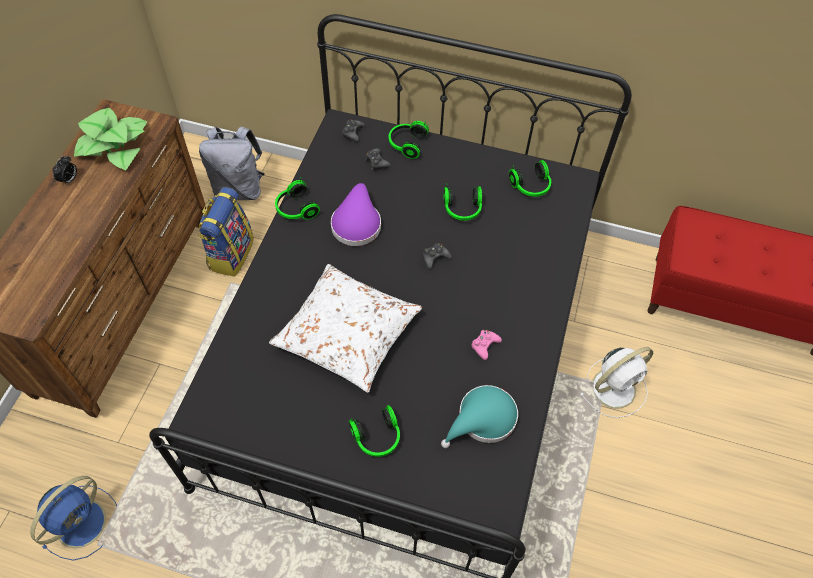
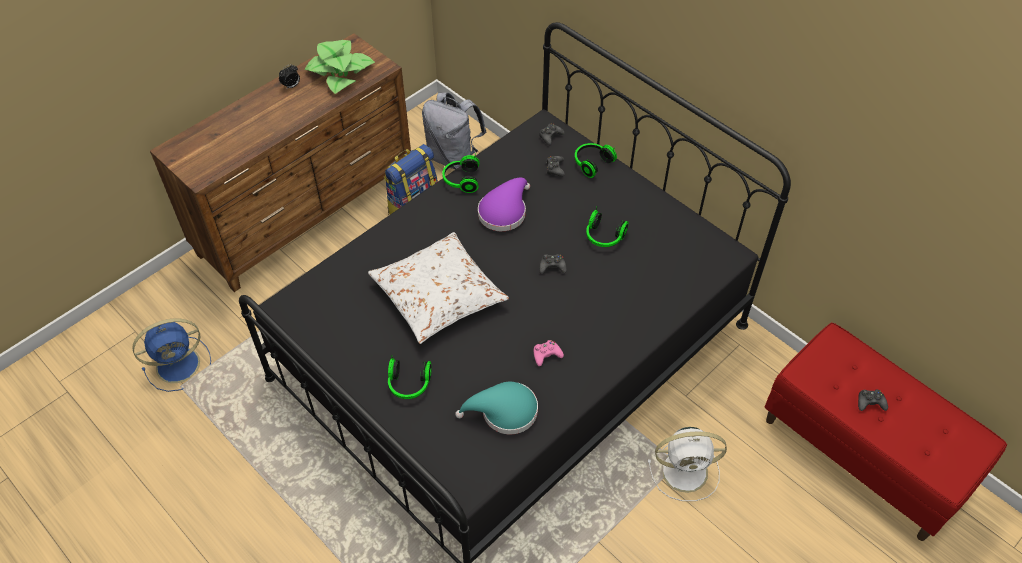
camera: 30 degrees right, 5 degrees down
headphones [509,160,551,197] -> none
none -> black game controller [858,390,888,411]

